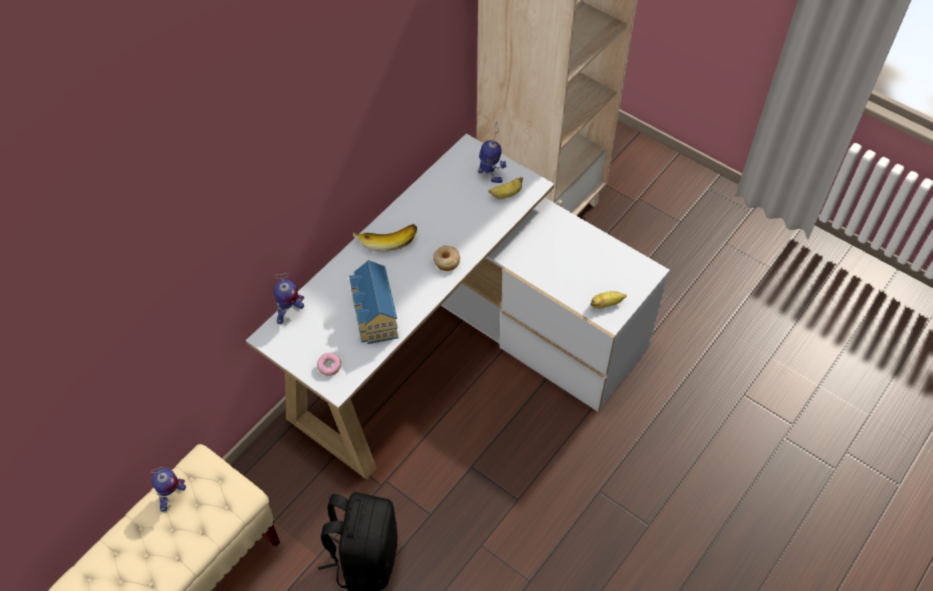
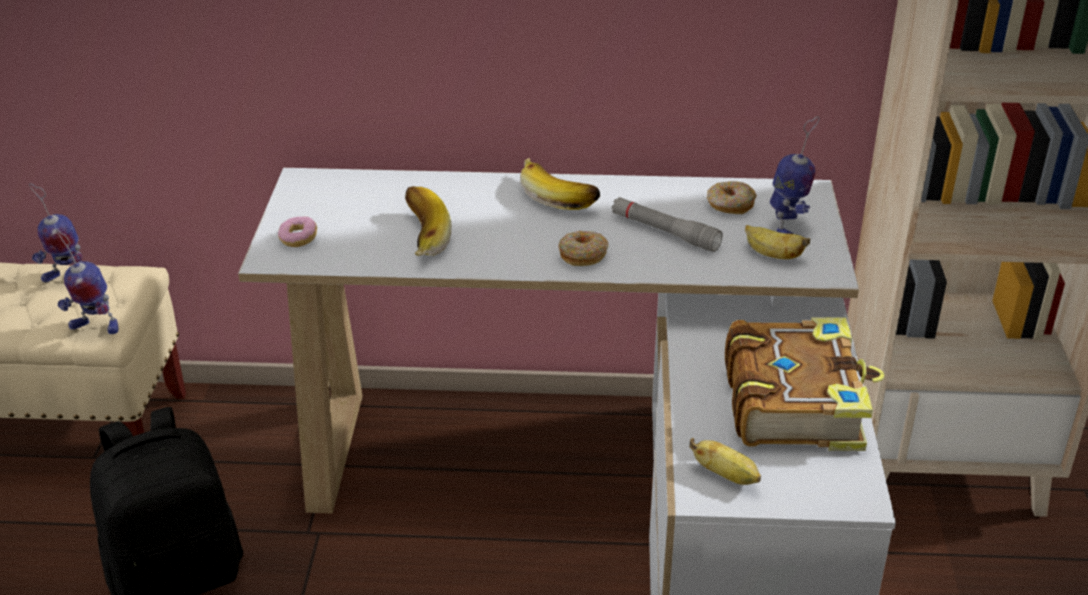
camera: 55 degrees right, 20 degrees down
toy robot [274,273,304,324] -> toy robot moved to [56,229,119,334]
toy house [349,260,399,344] -> banana [405,186,451,256]
none -> grey flashlight [612,197,723,252]
none -> donut [707,181,757,214]
none -> book [725,317,885,451]

